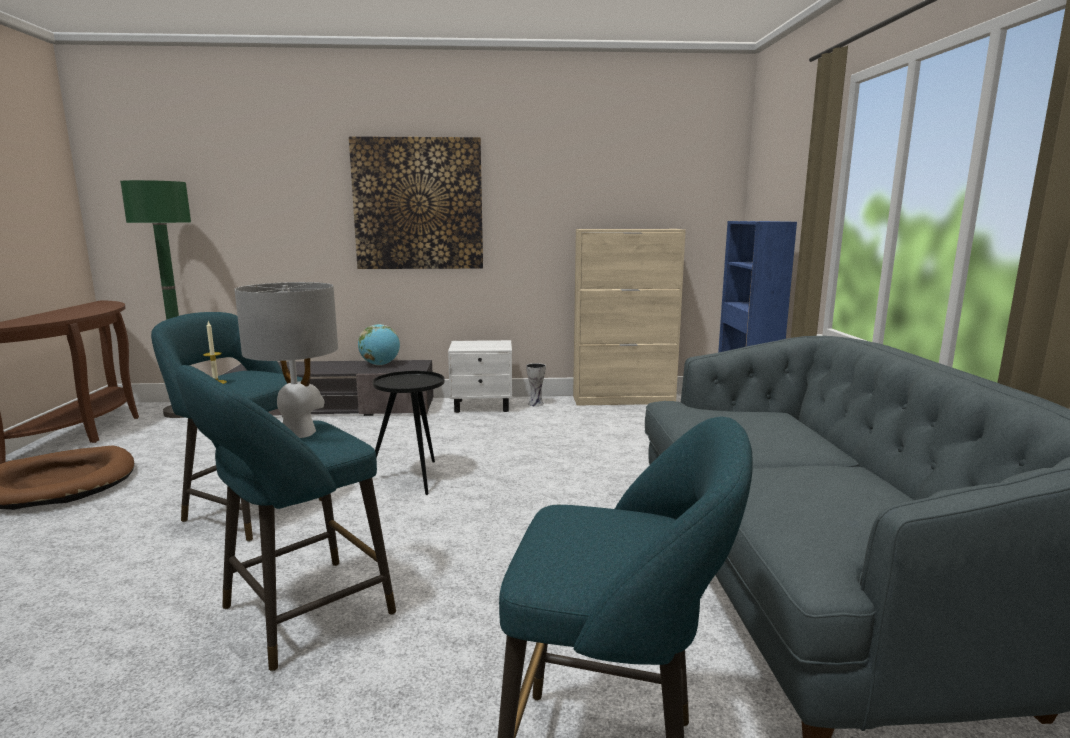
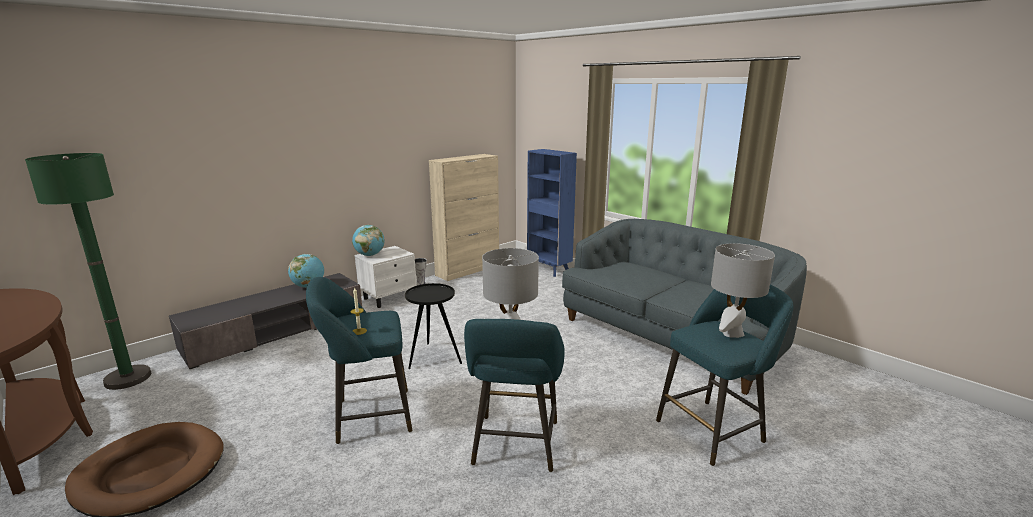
camera: 40 degrees left, 5 degrees up
picture [349,136,483,269] -> none
none -> globe [352,225,385,256]
none -> grey table lamp [711,243,775,338]

